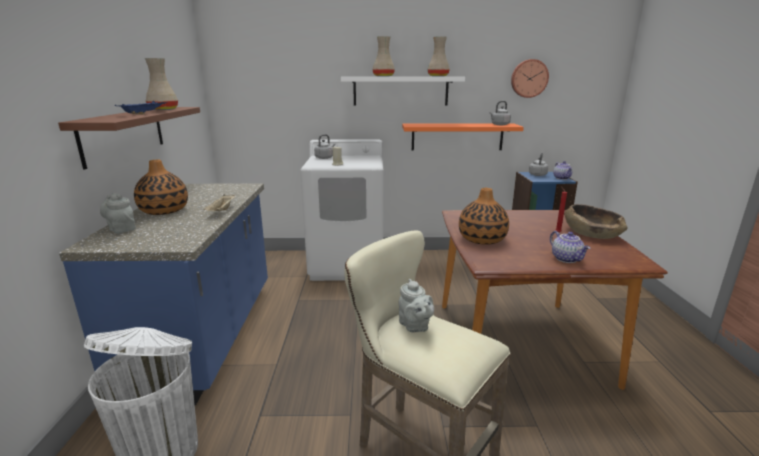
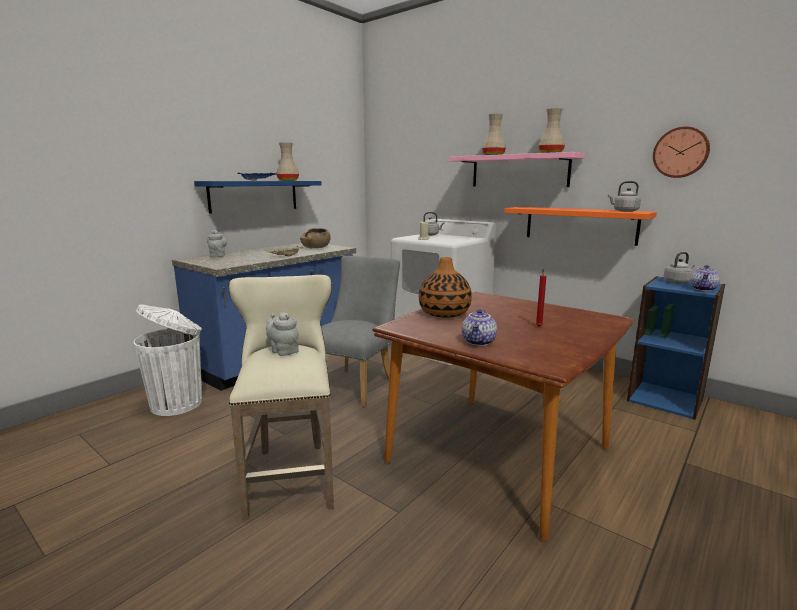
camera: 40 degrees right, 5 degrees down
brown shelf [58,107,200,170] -> blue shelf [194,181,322,214]
vase [134,160,188,215] -> none
white shelf [341,77,465,106] -> pink shelf [449,152,585,187]
grey teapot [399,279,434,333] -> grey teapot turned 120 degrees clockwise [266,312,299,356]
brown bowl [564,204,628,239] -> brown bowl moved to [300,228,331,248]
none -> grey chair [321,256,400,407]

